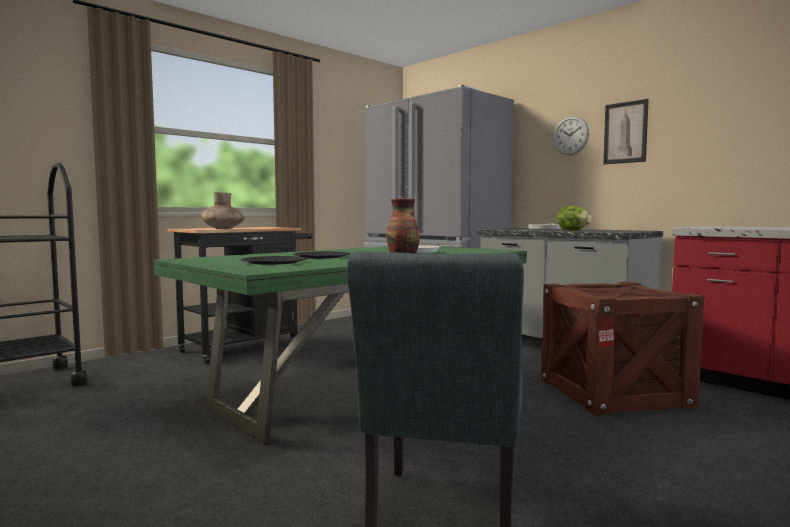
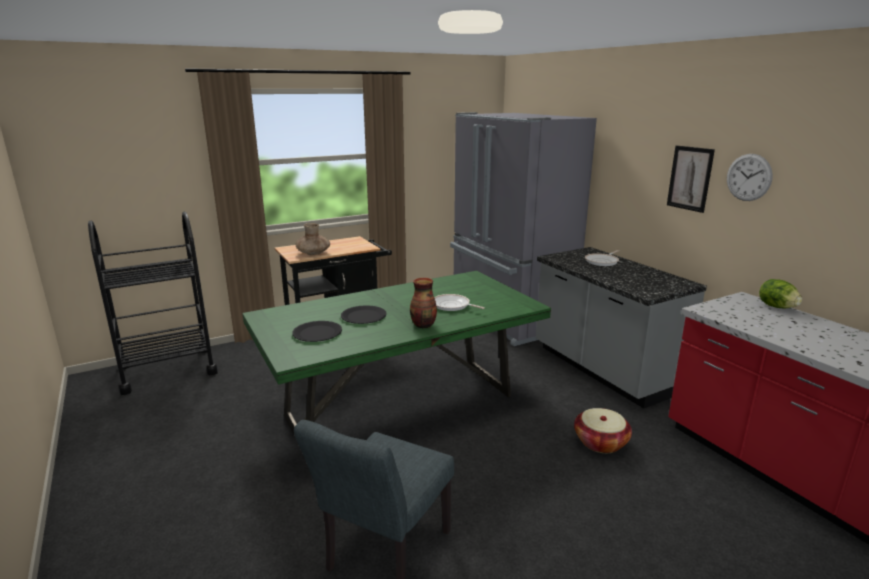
camera: 15 degrees right, 15 degrees up
crate [541,282,704,416] -> basket [574,408,632,453]
wall clock [553,116,589,155] -> wall clock moved to [727,154,773,201]
lettuce [557,206,592,231] -> lettuce moved to [759,279,802,308]

